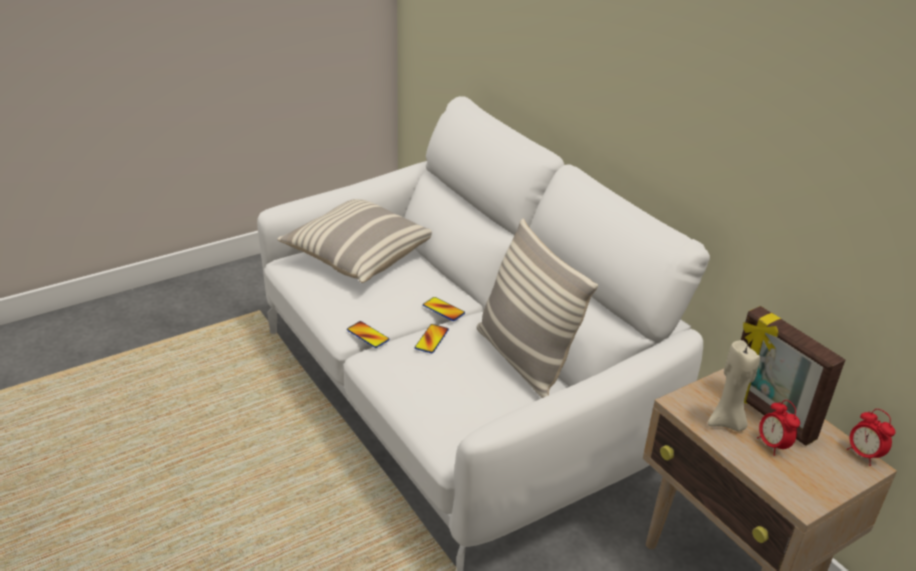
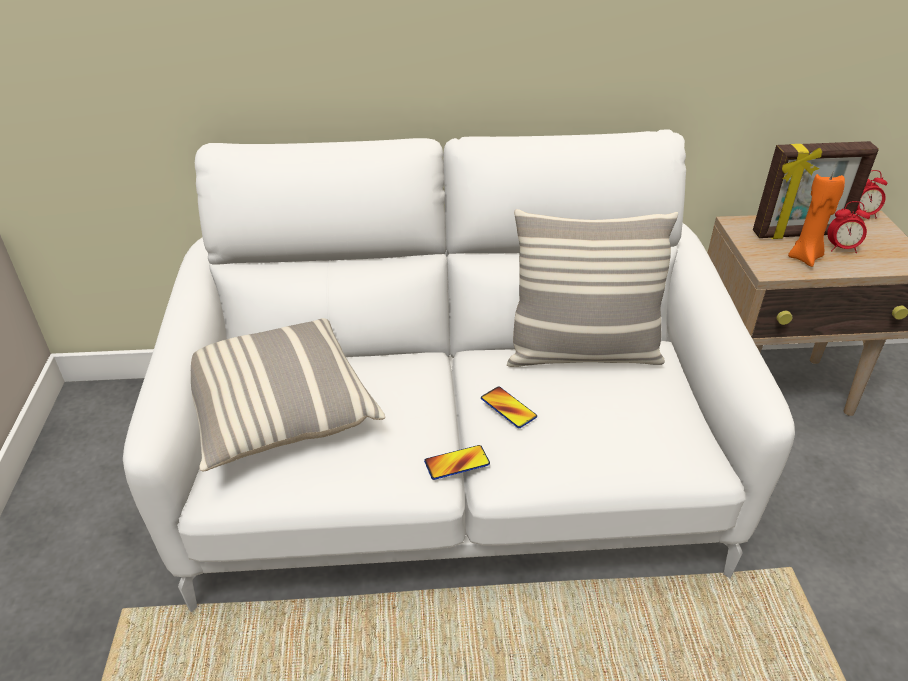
camera: 60 degrees left, 5 degrees up
phone [423,297,465,321] -> none
beige candle [708,340,760,431] -> orange candle [788,173,845,267]

